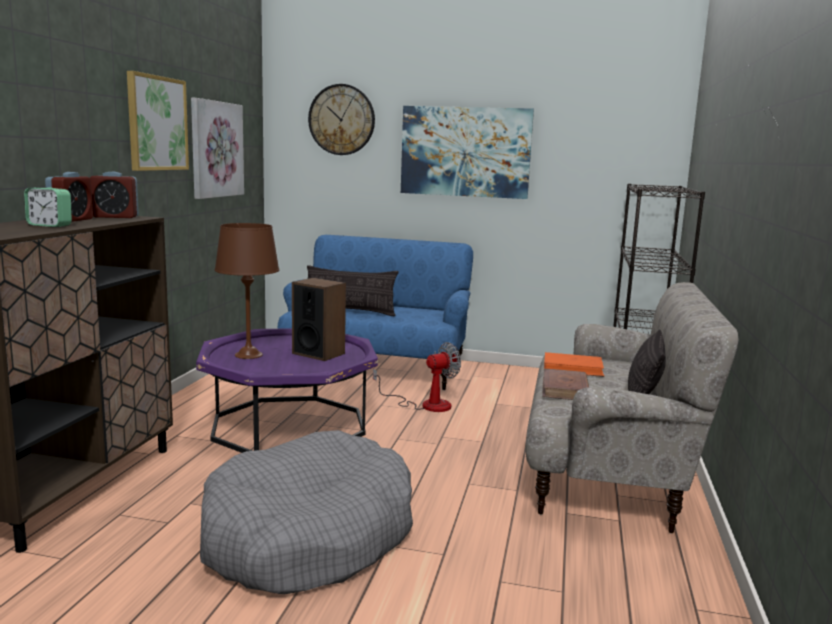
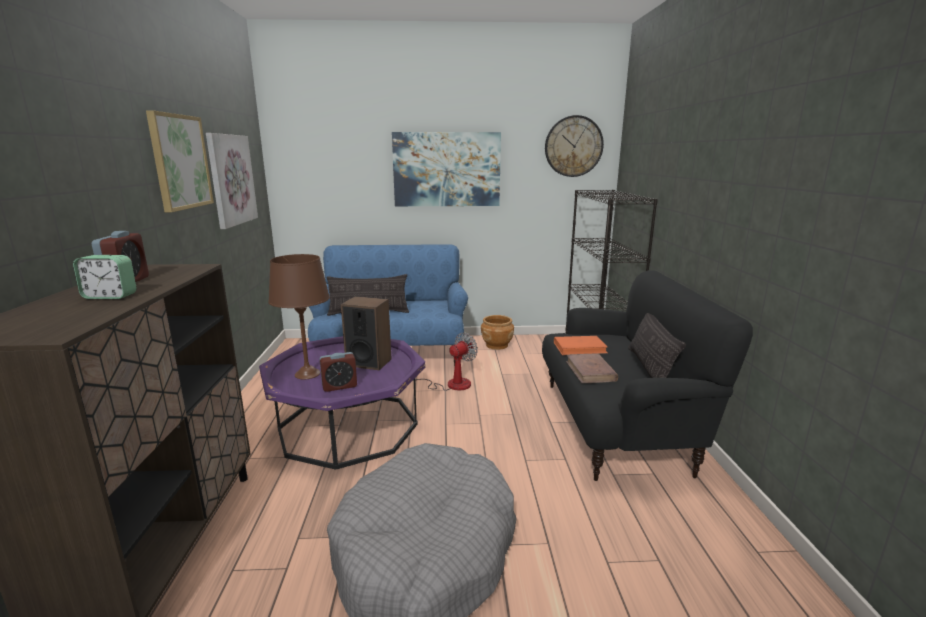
camera: 15 degrees left, 5 degrees up
alarm clock [90,172,139,218] -> alarm clock moved to [320,352,357,392]
wall clock [308,84,375,155] -> wall clock moved to [545,115,604,177]
beige sofa [525,282,739,534] -> black sofa [542,270,753,481]
none -> brown planter [481,315,514,350]

